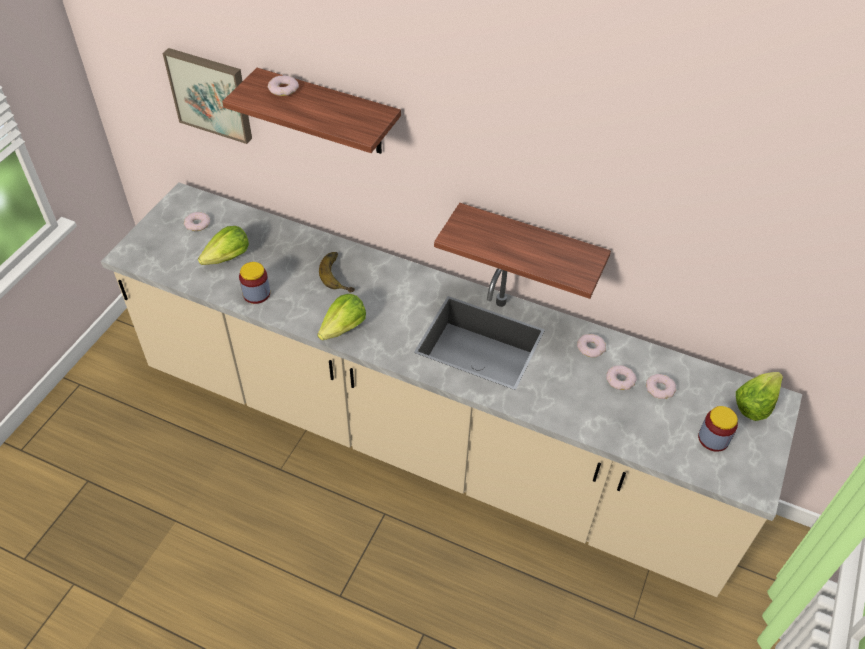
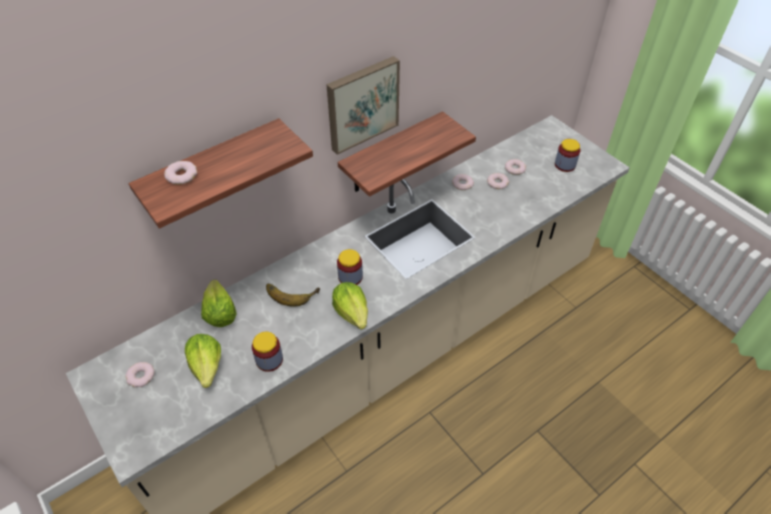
camera: 60 degrees left, 0 degrees up
picture [163,48,252,144] -> picture moved to [326,56,400,155]
lettuce [736,372,783,421] -> lettuce moved to [201,280,237,327]
none -> jar [337,249,363,285]

